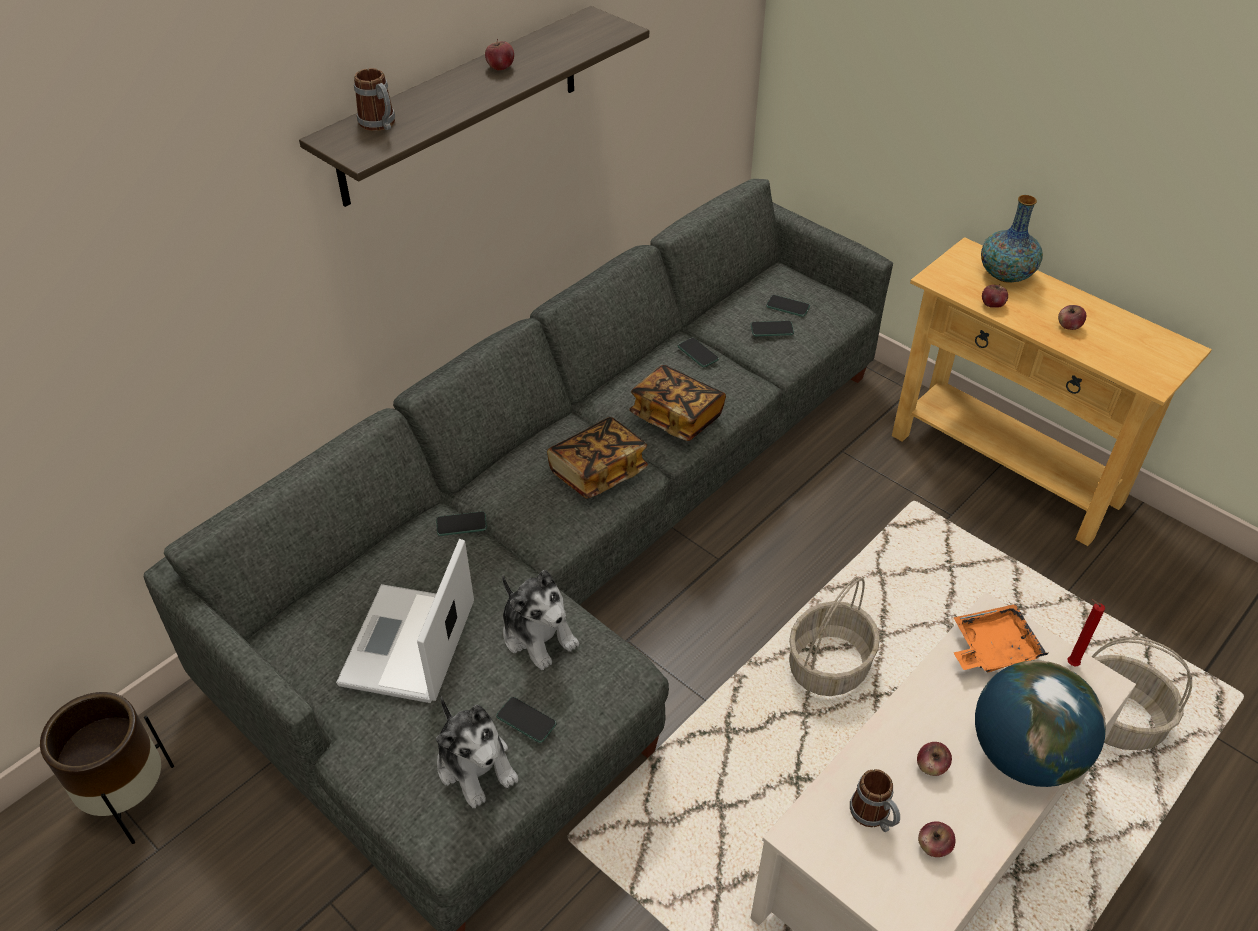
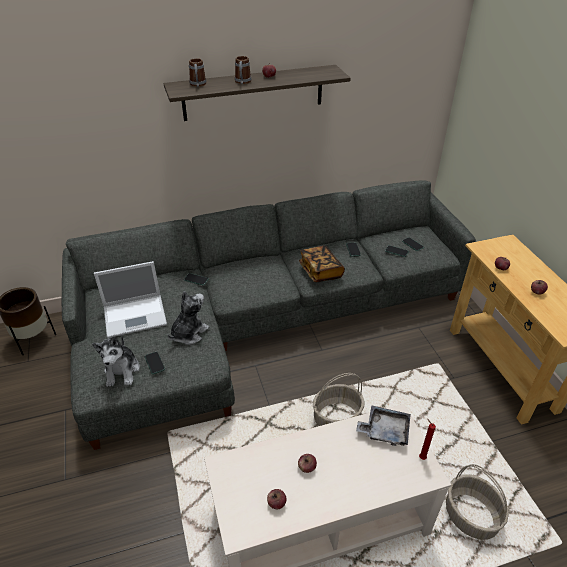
camera: 30 degrees right, 5 degrees down
laptop [336,539,474,703] -> laptop turned 150 degrees counterclockwise [94,261,167,338]
plush toy [502,570,579,670] -> plush toy turned 135 degrees counterclockwise [167,291,209,345]
book [547,417,648,499] -> none
mug [850,769,900,832] -> mug moved to [235,56,251,84]
orange tray [954,604,1049,672] -> grey tray [356,405,411,446]
globe [975,660,1106,787] -> none
vase [981,195,1043,283] -> none

